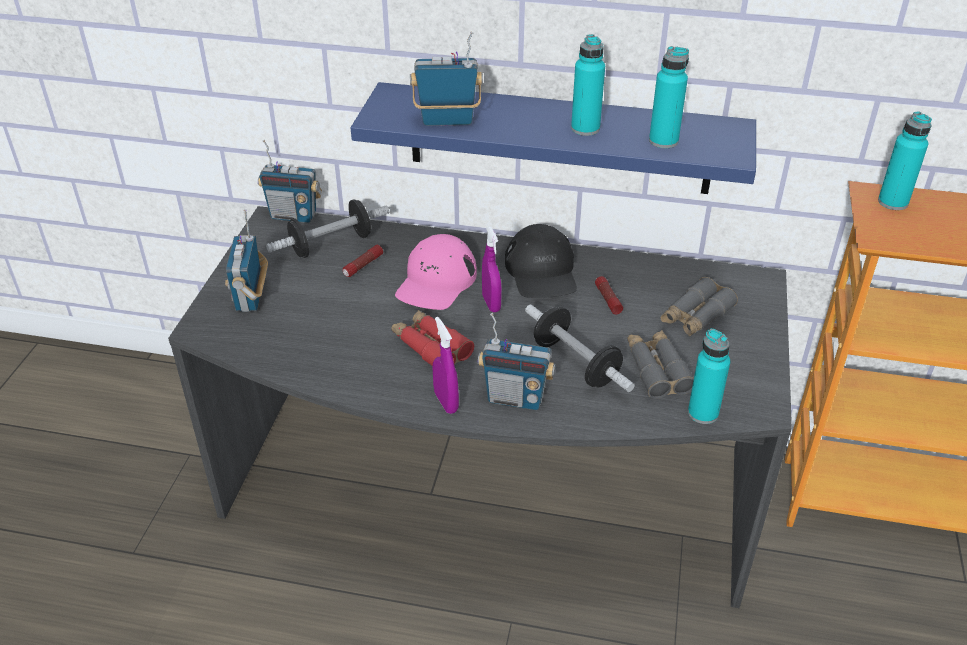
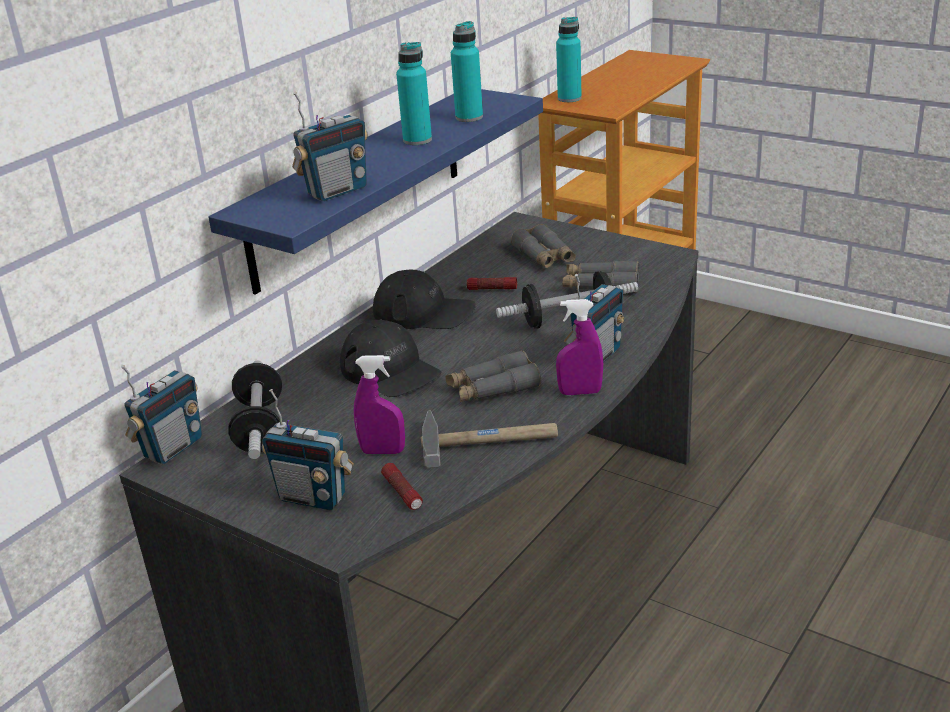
camera: 65 degrees left, 10 degrees down
flashlight [343,245,383,277] -> flashlight moved to [381,463,423,510]
red binoculars [391,310,474,366] -> grey binoculars [446,350,541,402]
pink cap [395,234,477,310] -> black cap [340,319,441,397]
radio [410,32,483,126] -> radio turned 150 degrees counterclockwise [292,92,368,201]
purple spray bottle [482,227,502,312] -> purple spray bottle moved to [354,355,405,454]
turquoise bottle [688,329,730,424] -> none
none -> hammer [421,410,558,468]

